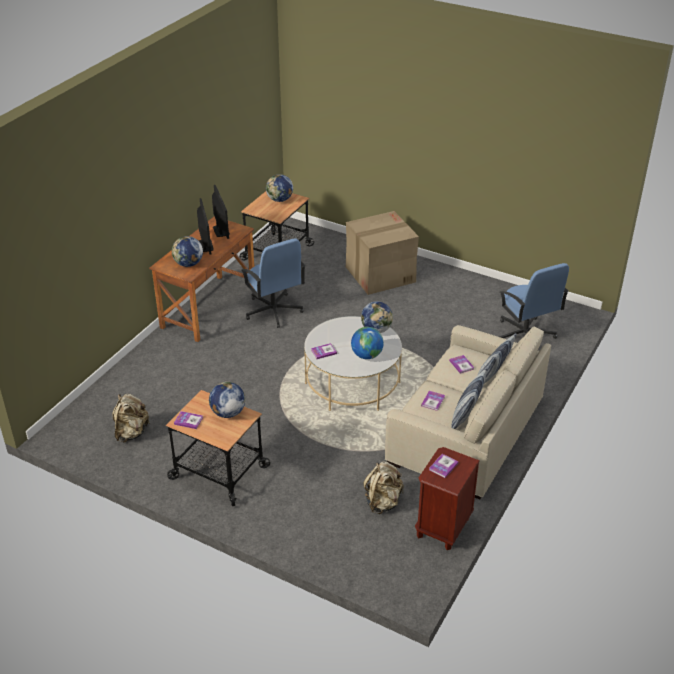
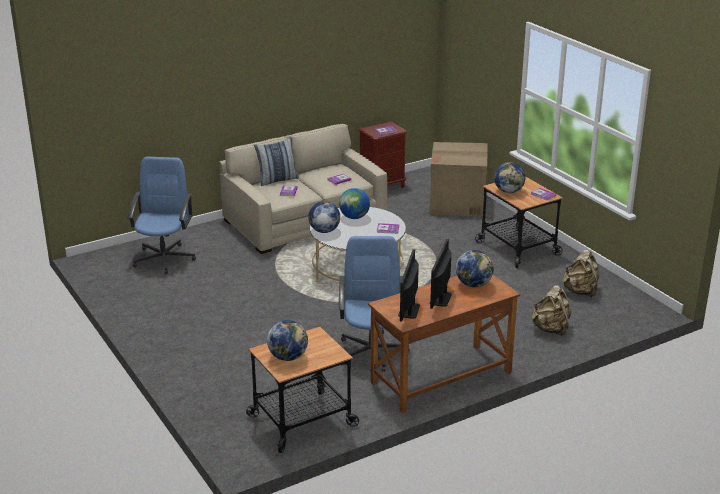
camera: 150 degrees left, 10 degrees down
cardboard box [346,211,419,295] -> cardboard box moved to [429,142,488,217]
beige backpack [364,461,404,514] -> beige backpack moved to [532,285,571,336]
pillow [451,368,487,429] -> none

